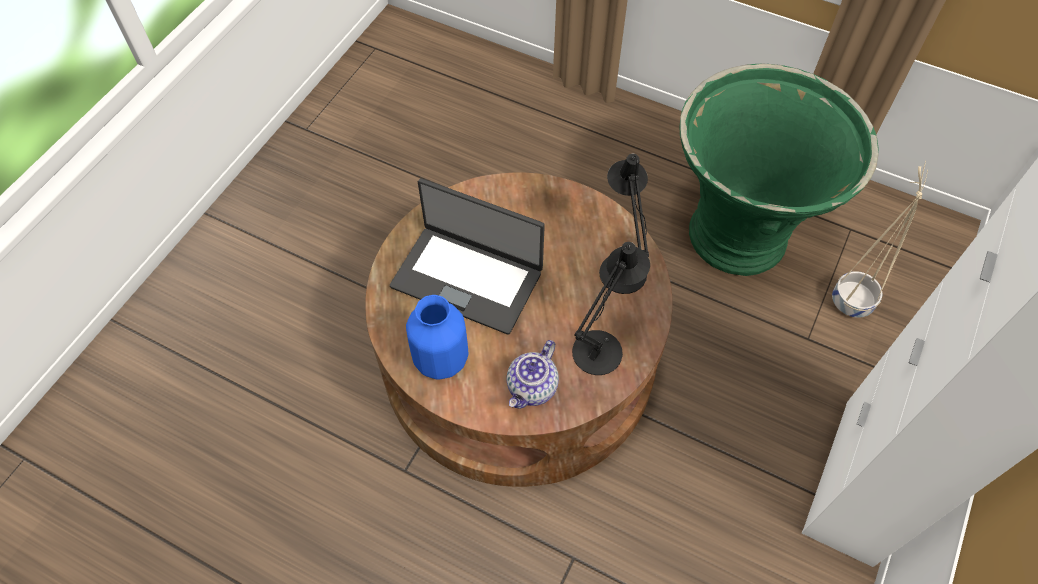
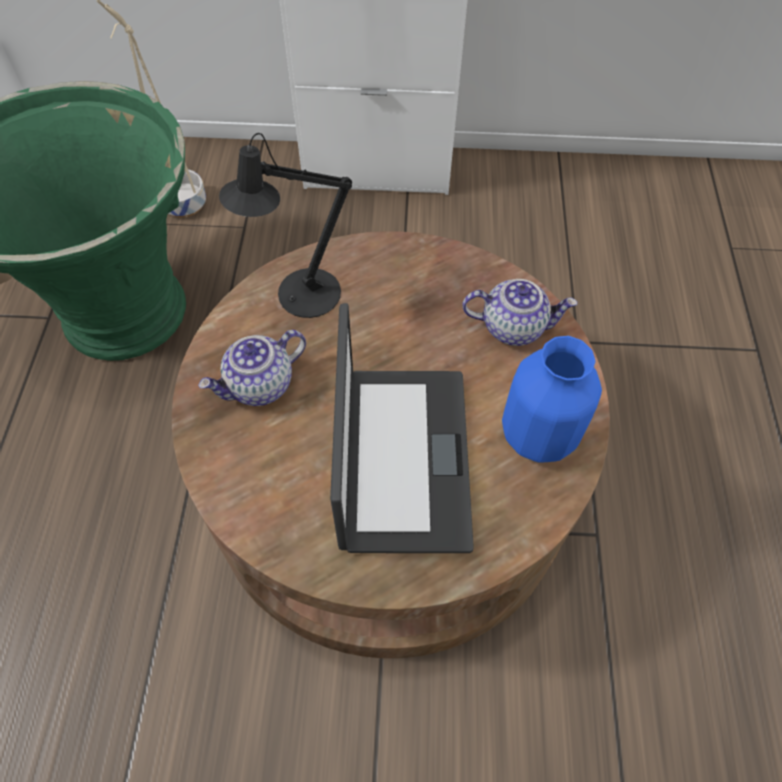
camera: 115 degrees left, 0 degrees up
black table lamp [572,242,650,375] -> none
none -> teapot [198,330,306,406]

